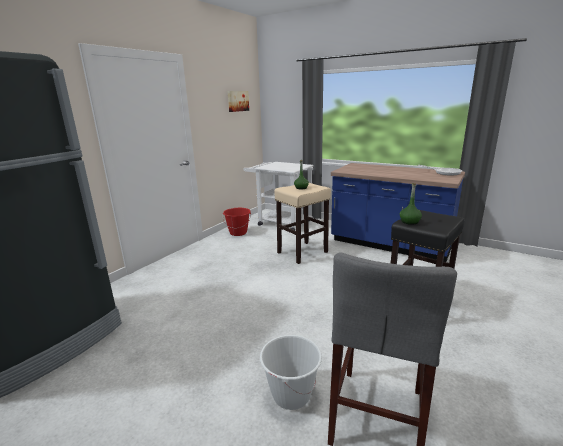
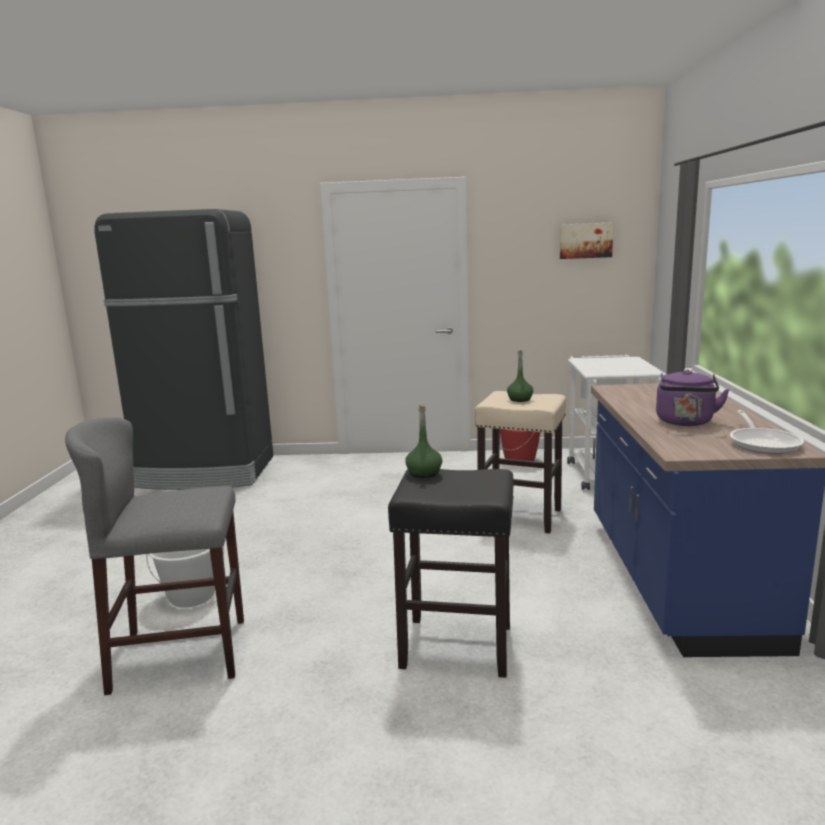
camera: 60 degrees right, 5 degrees down
none -> purple kettle [656,369,730,426]

